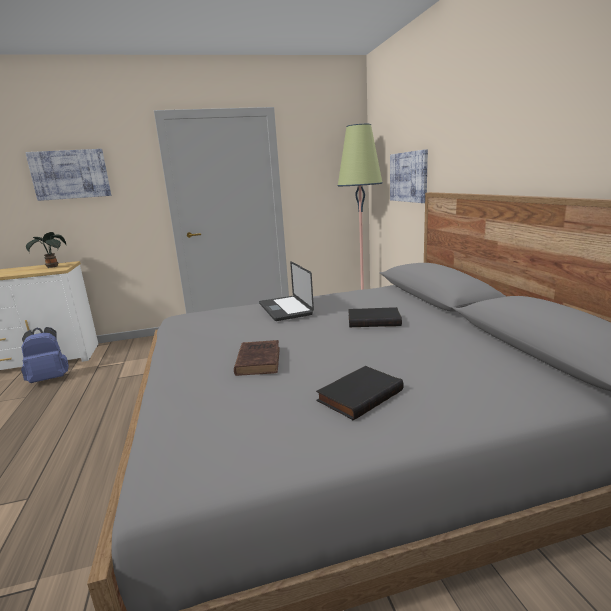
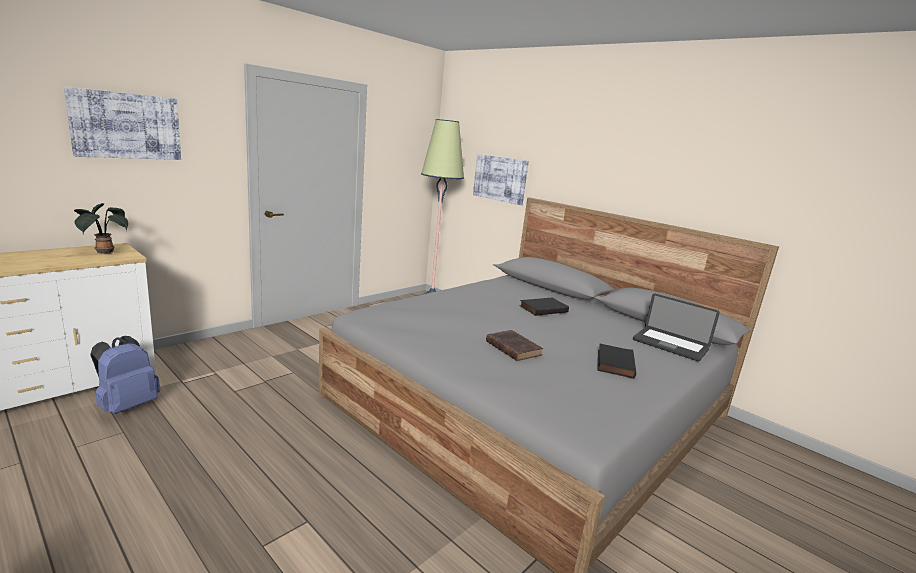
camera: 35 degrees left, 0 degrees up
laptop [259,261,314,321] -> laptop moved to [633,293,720,361]

